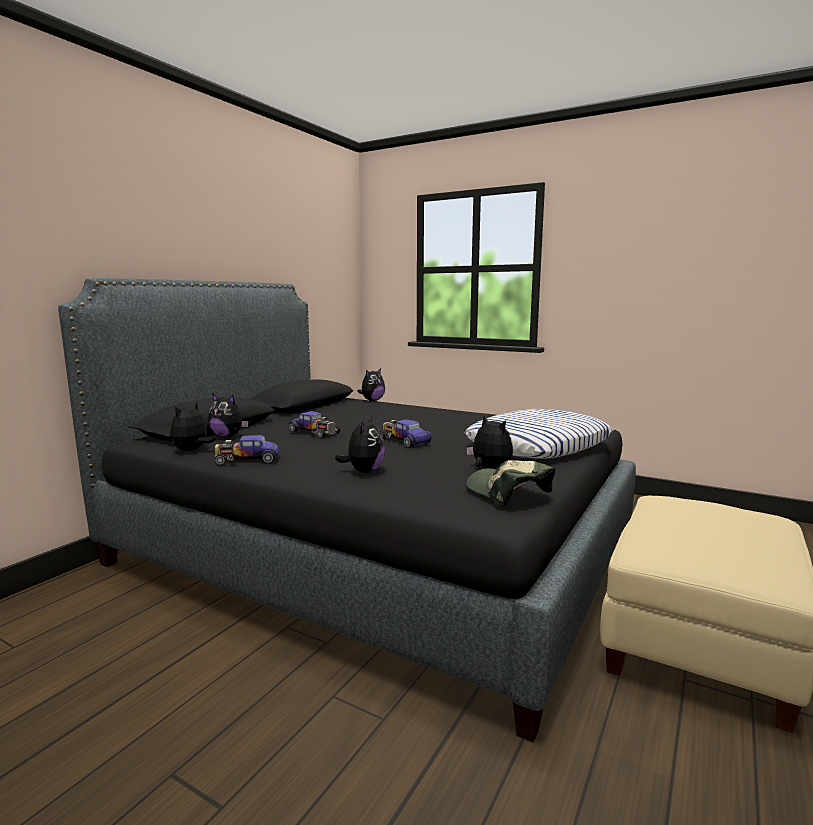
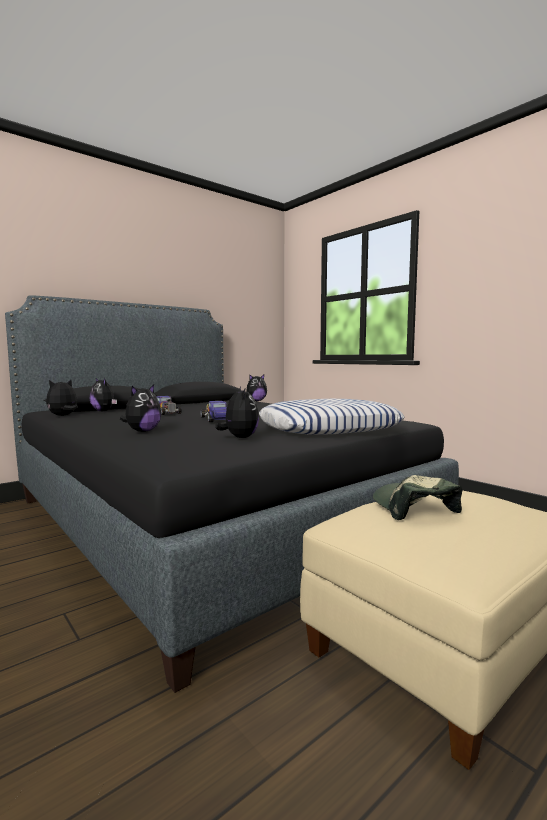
camera: 20 degrees right, 5 degrees down
toy car [214,435,280,465] -> none
cap [466,460,555,507] -> cap moved to [373,475,462,520]

